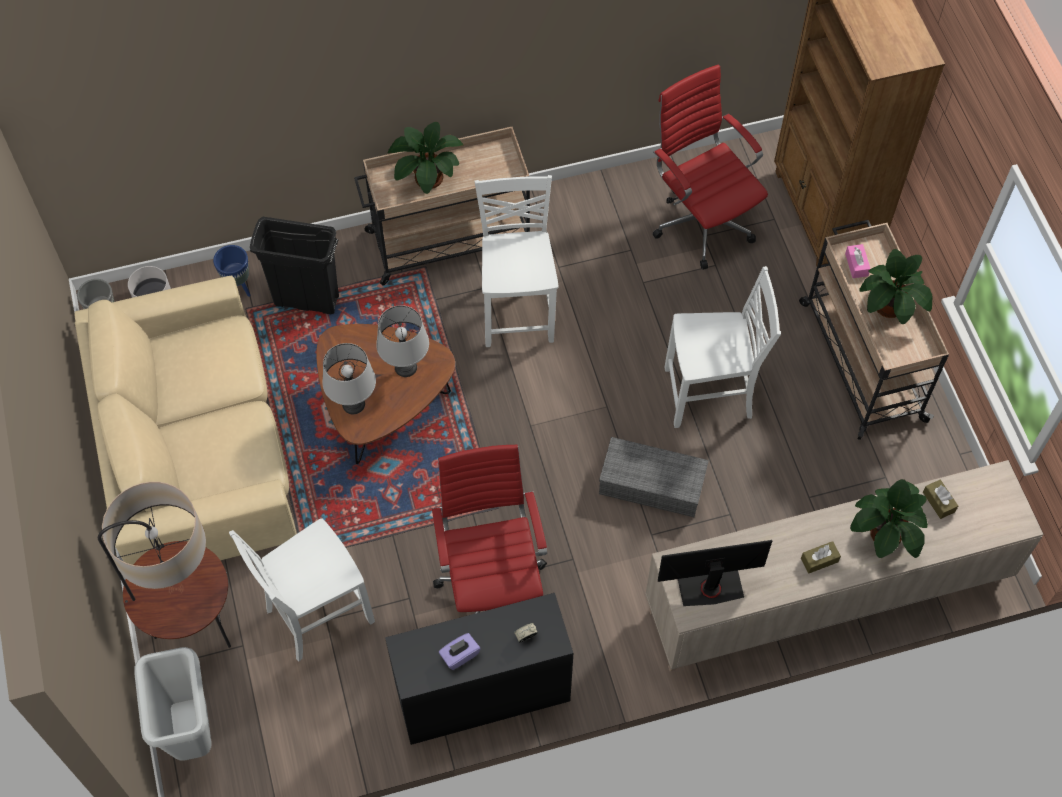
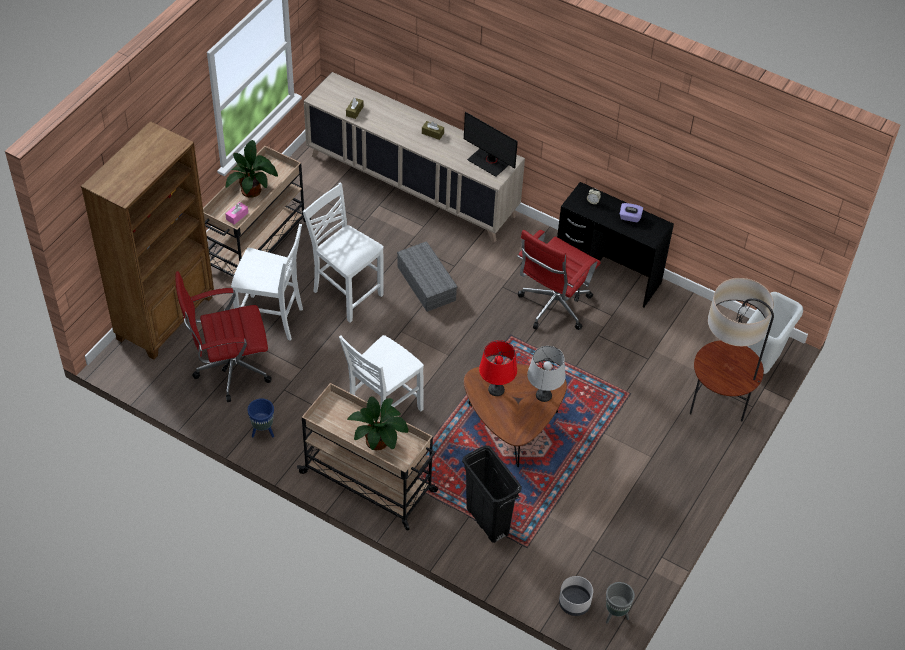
camera: 135 degrees left, 10 degrees down
beige sofa [74,276,297,565] -> none
blue planter [213,245,251,297] -> blue planter moved to [247,398,274,438]
white chair [229,518,375,661] -> white chair moved to [231,224,303,341]
grey table lamp [376,305,429,377] -> red table lamp [479,340,517,396]
red office chair [653,65,768,270] -> red office chair turned 60 degrees clockwise [175,271,272,402]
potted plant [850,479,928,558] -> none

